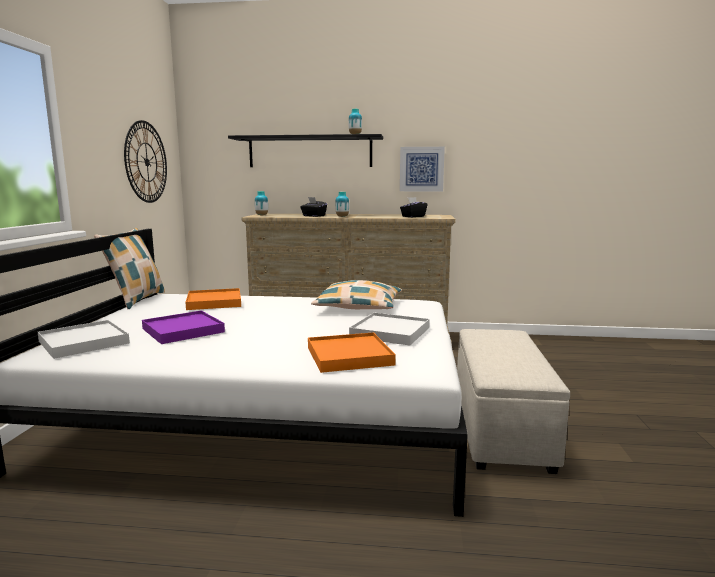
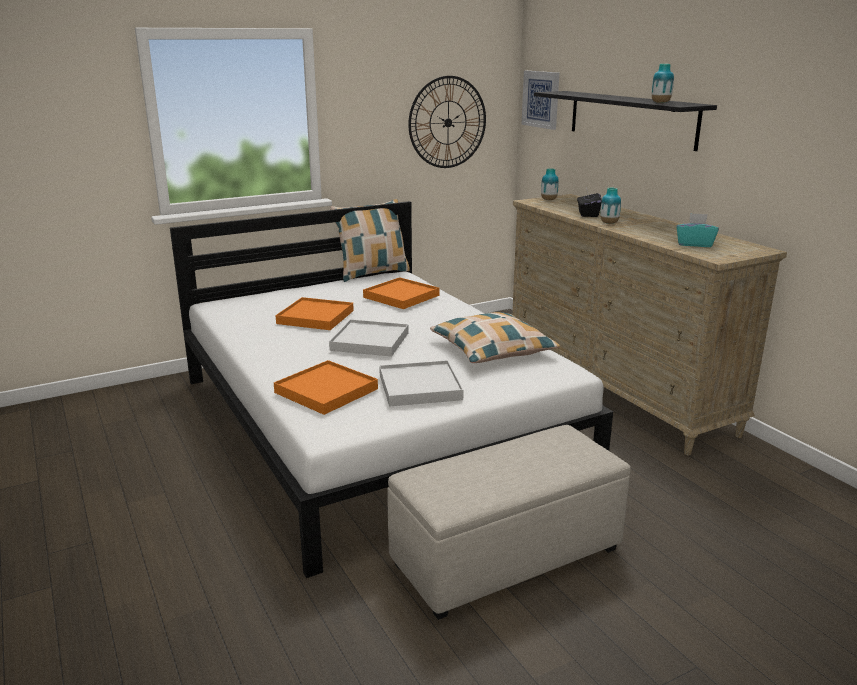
camera: 55 degrees right, 10 degrees up
white tray [38,320,130,359] -> white tray moved to [329,319,409,357]
purple tray [142,310,225,344] -> orange tray [275,297,354,330]
picture [400,147,445,191] -> picture moved to [521,71,559,130]
black tissue box [400,197,427,217] -> turquoise tissue box [676,213,719,247]

